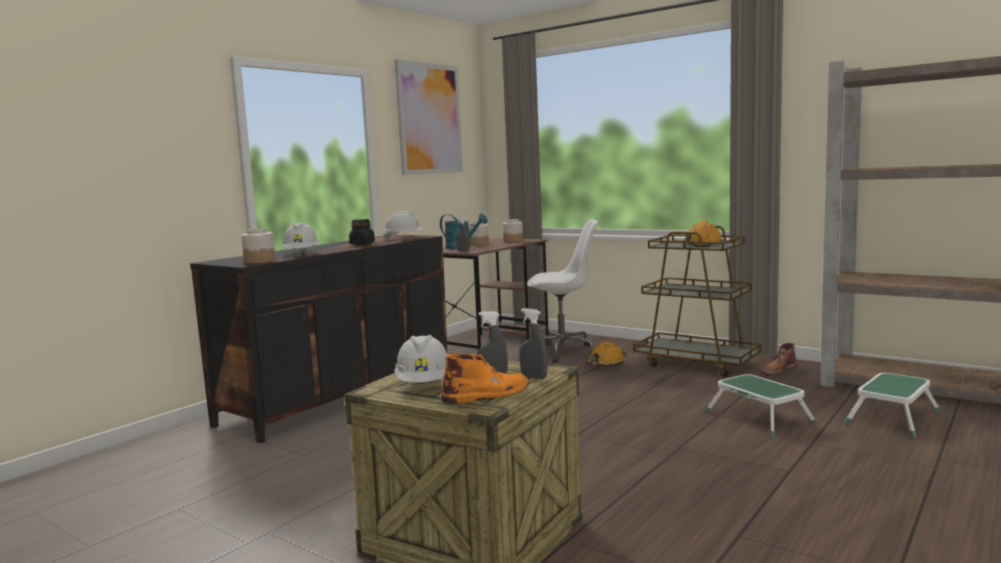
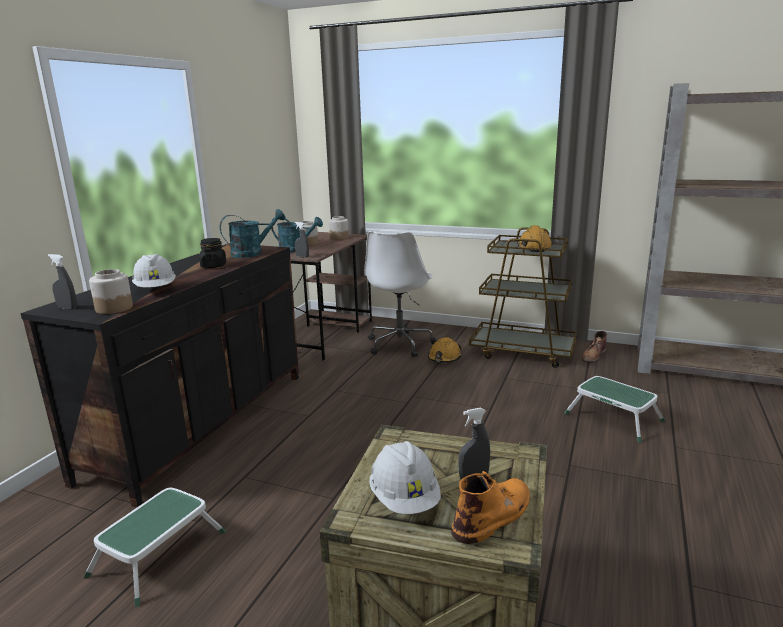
camera: 15 degrees left, 10 degrees up
white hard hat [383,211,424,240] -> turquoise watering can [220,209,285,258]
picture [394,59,463,175] -> none
grey spray bottle [519,308,548,379] -> grey spray bottle moved to [48,254,77,310]
white office chair [527,219,600,363] -> white office chair turned 120 degrees clockwise [364,231,437,357]
green step ladder [844,373,941,437] -> green step ladder moved to [84,488,226,607]

